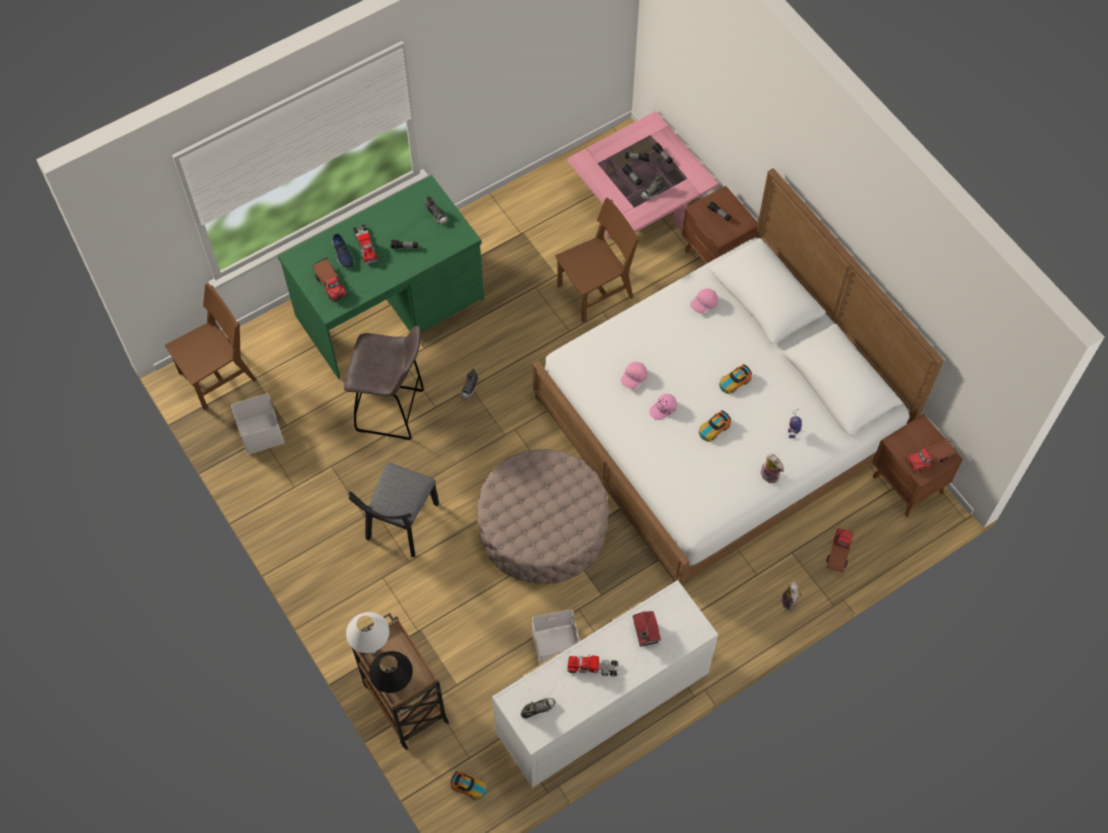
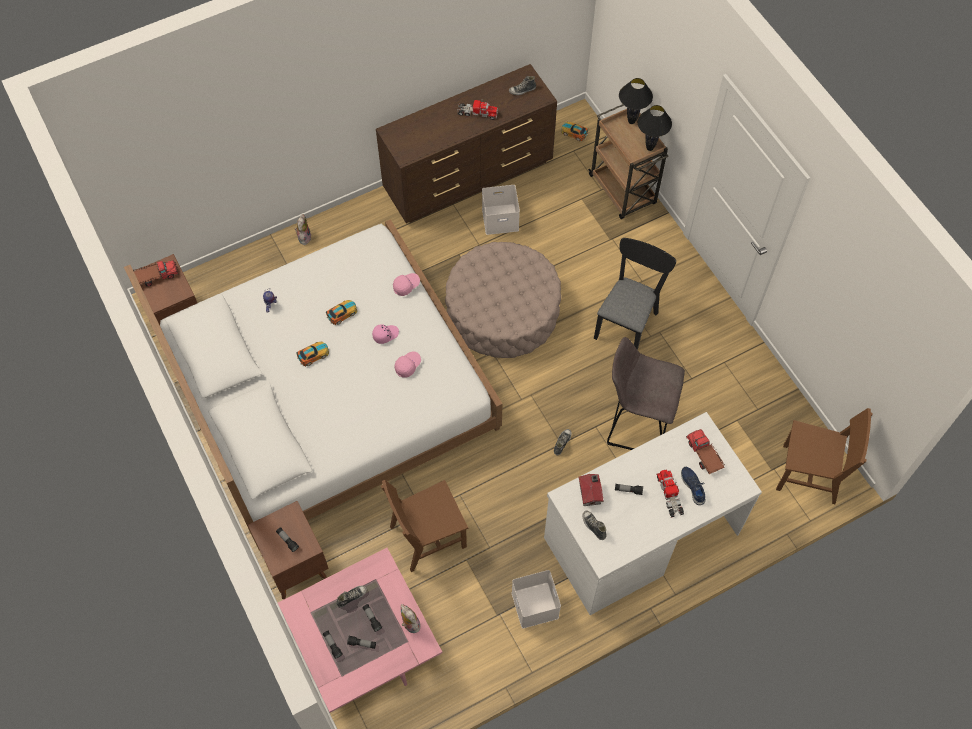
camera: 175 degrees left, 0 degrees up
brown chair [165,283,257,410] -> brown chair turned 135 degrees counterclockwise [776,408,873,504]
white storage box [231,393,284,455] -> white storage box moved to [512,570,561,628]
green desk [278,175,484,380] -> white desk [544,412,762,615]
white table lamp [346,612,389,654] -> black table lamp [638,105,672,151]
white dresser [492,580,718,788] -> brown dresser [376,64,557,223]
toy house [632,611,661,647] -> toy house moved to [579,474,604,506]
pink cap [690,288,718,313] -> pink cap moved to [393,273,420,296]
plush toy [760,454,784,484] -> plush toy moved to [401,604,421,633]
toy truck [826,528,853,573] -> none

